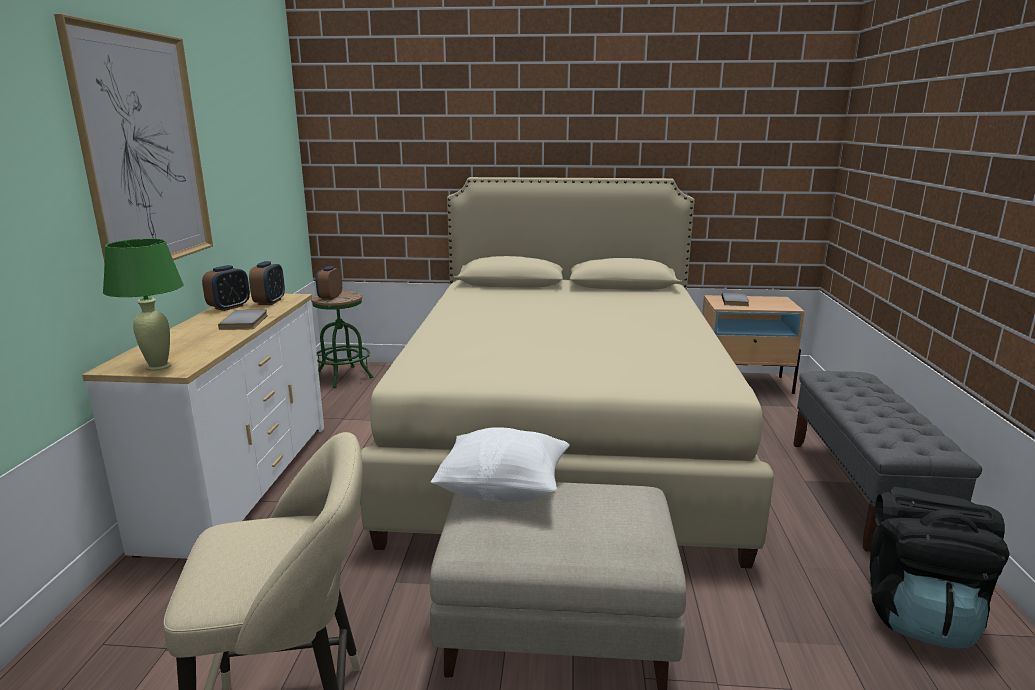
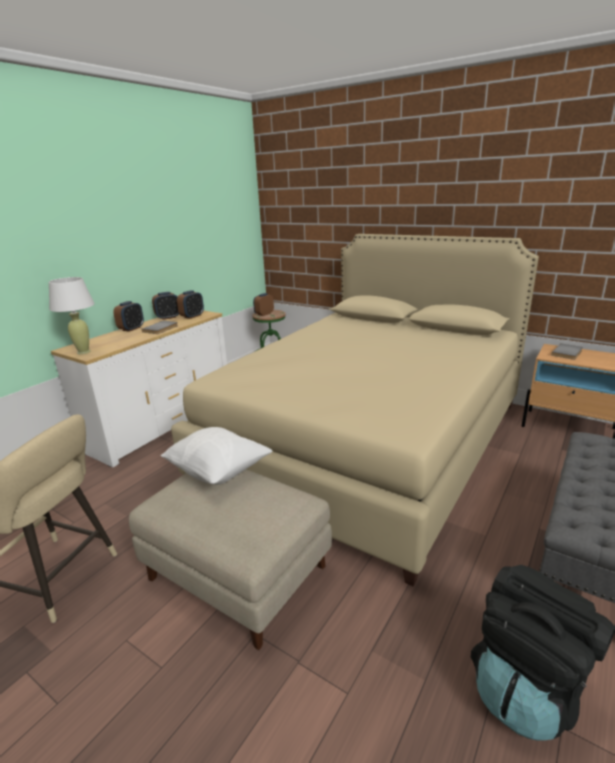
camera: 30 degrees right, 5 degrees up
picture [54,14,213,263] -> none
green table lamp [103,239,184,371] -> white table lamp [49,277,95,354]
none -> alarm clock [113,301,144,332]

